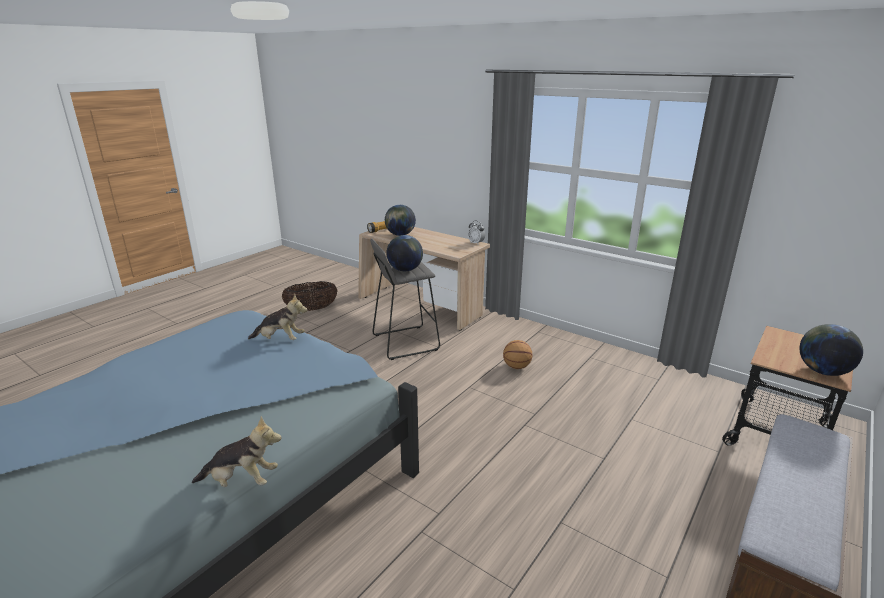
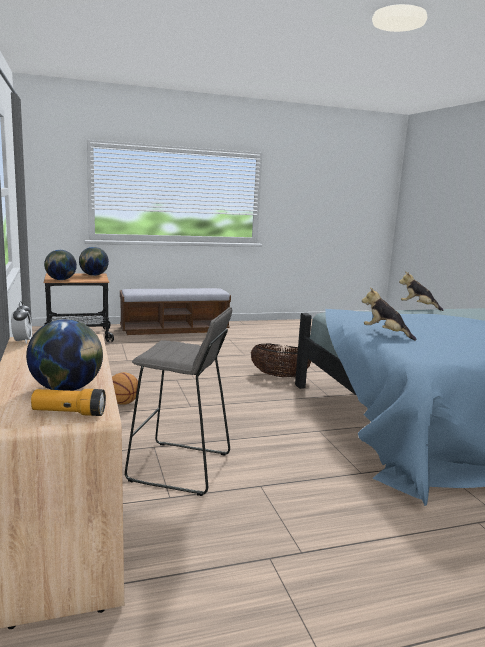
camera: 145 degrees left, 10 degrees down
basket [282,281,338,311] -> basket moved to [251,344,311,377]
globe [387,235,423,271] -> globe moved to [44,250,77,280]

